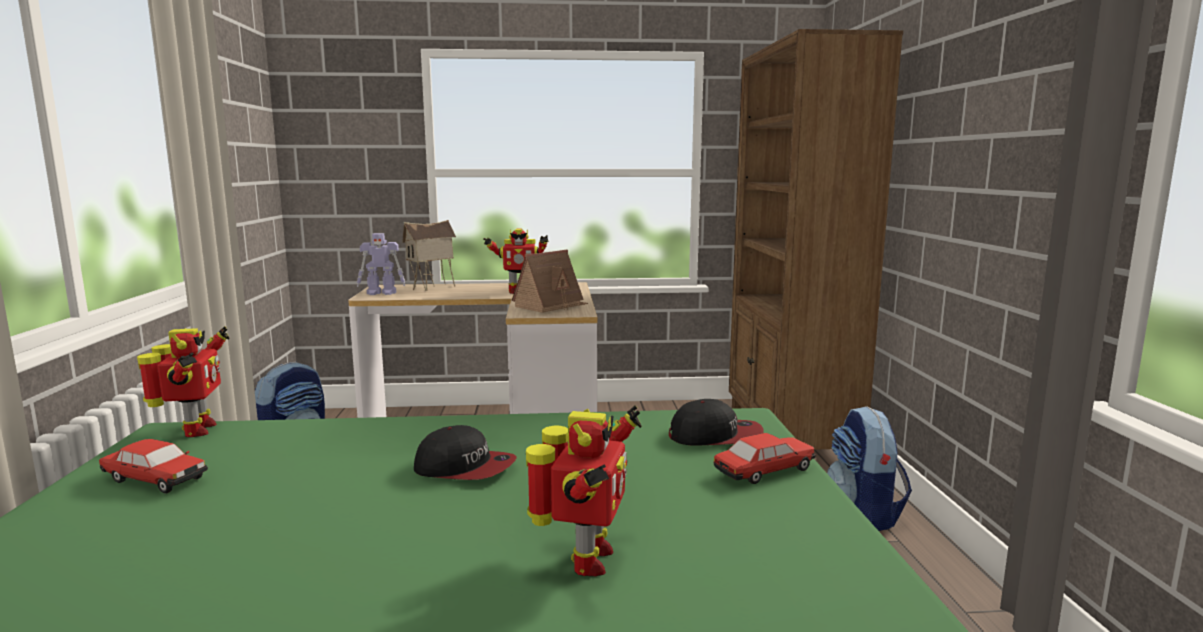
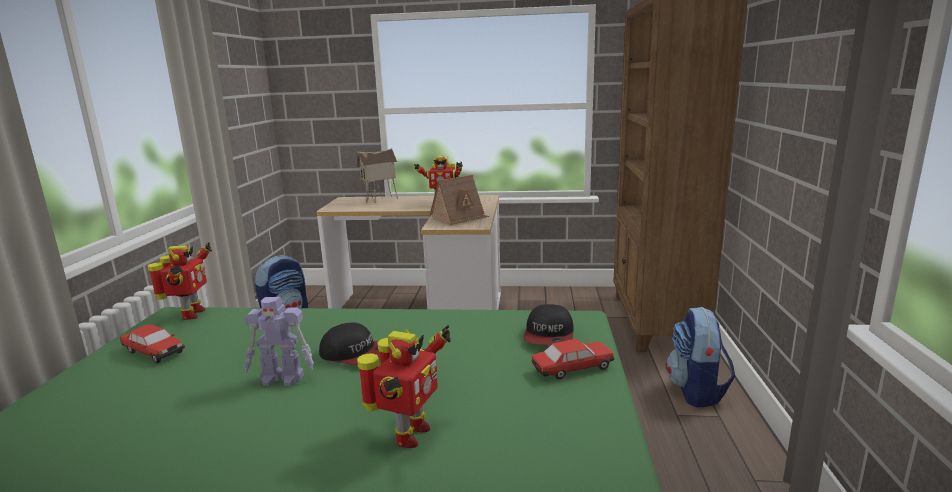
camera: 10 degrees right, 5 degrees up
toy robot [357,233,405,295] -> toy robot moved to [244,297,314,386]
cap [669,399,764,446] -> cap turned 90 degrees clockwise [524,304,574,345]

